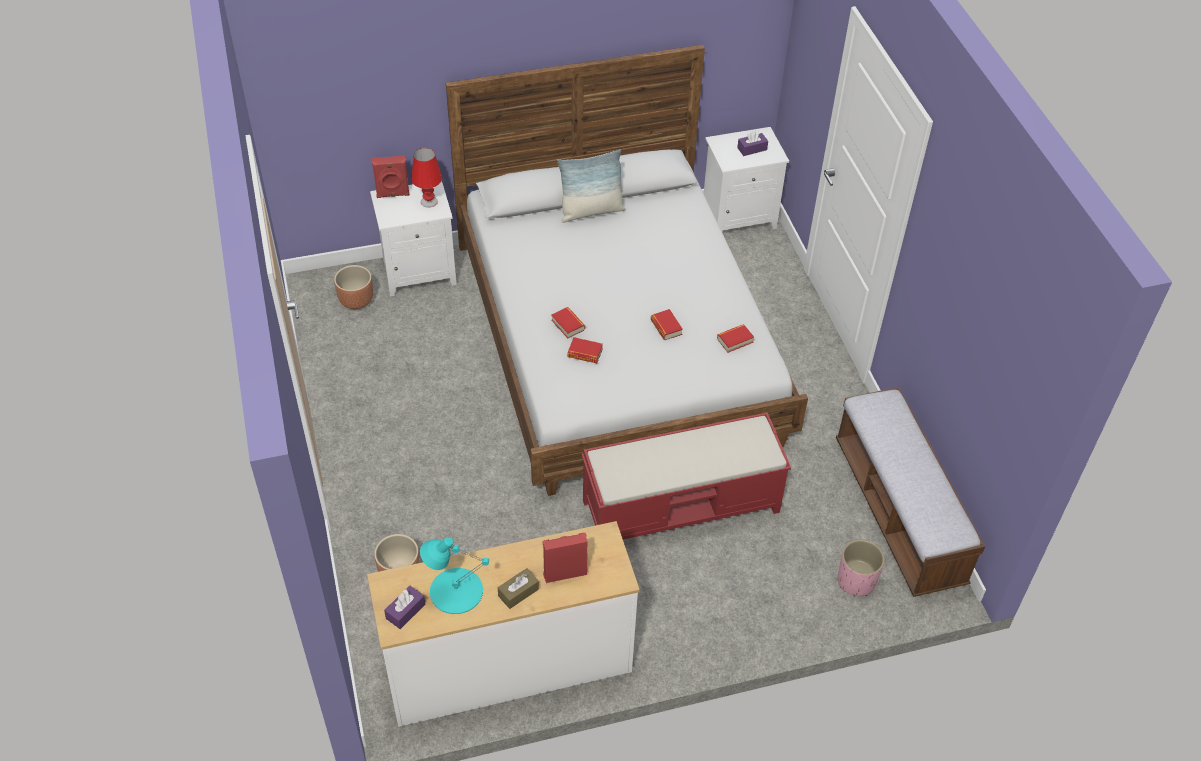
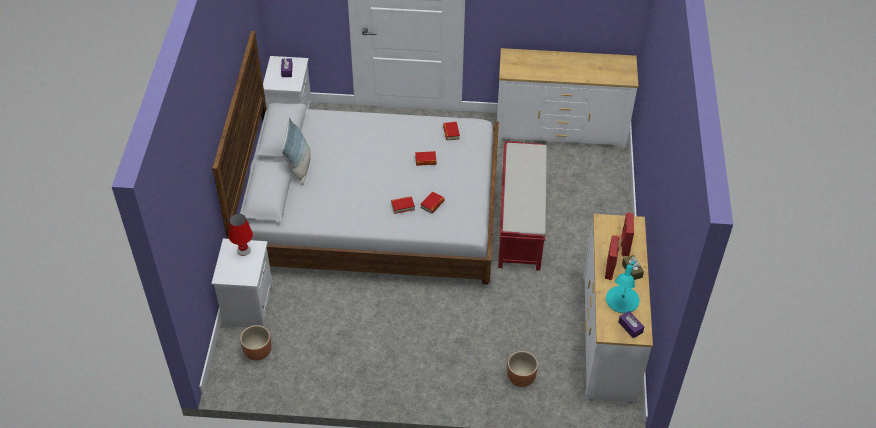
camera: 70 degrees left, 0 degrees up
red speaker [372,156,410,198] -> red speaker moved to [605,235,619,280]
bench [836,387,985,597] -> white dresser [497,48,638,149]
pink planter [838,539,885,596] -> none

